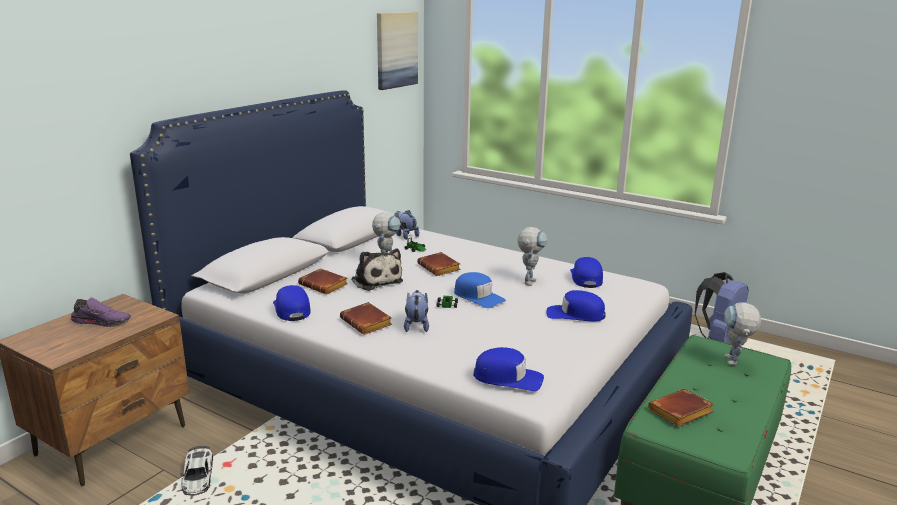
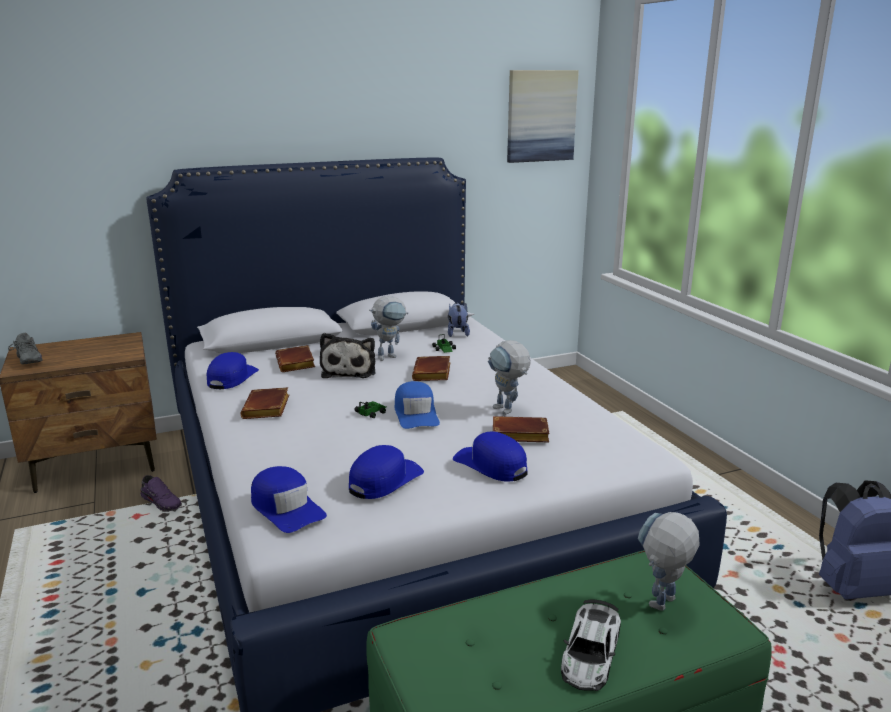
camera: 35 degrees right, 0 degrees up
purple shoe [71,297,131,327] -> purple shoe moved to [140,475,182,512]
toy car [181,446,213,496] -> toy car moved to [561,599,621,691]
plush toy [404,290,429,332] -> none
toy robot [517,227,547,286] -> toy robot turned 90 degrees clockwise [488,340,531,415]
blue cap [570,257,603,288] -> blue cap moved to [349,445,424,499]
brown book [648,389,715,427] -> brown book moved to [493,416,550,442]
none -> grey shoe [8,333,43,364]

